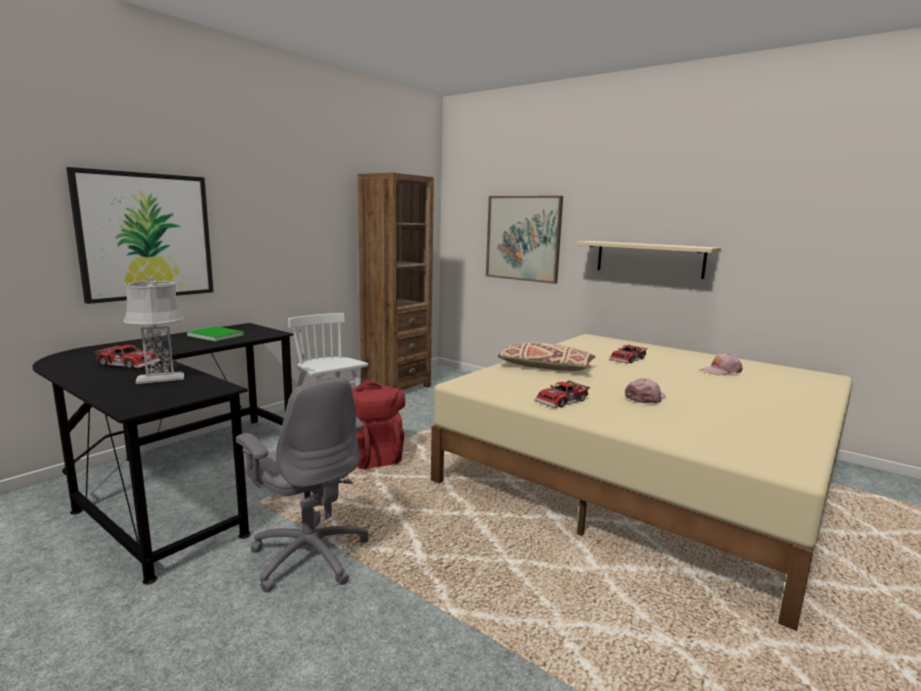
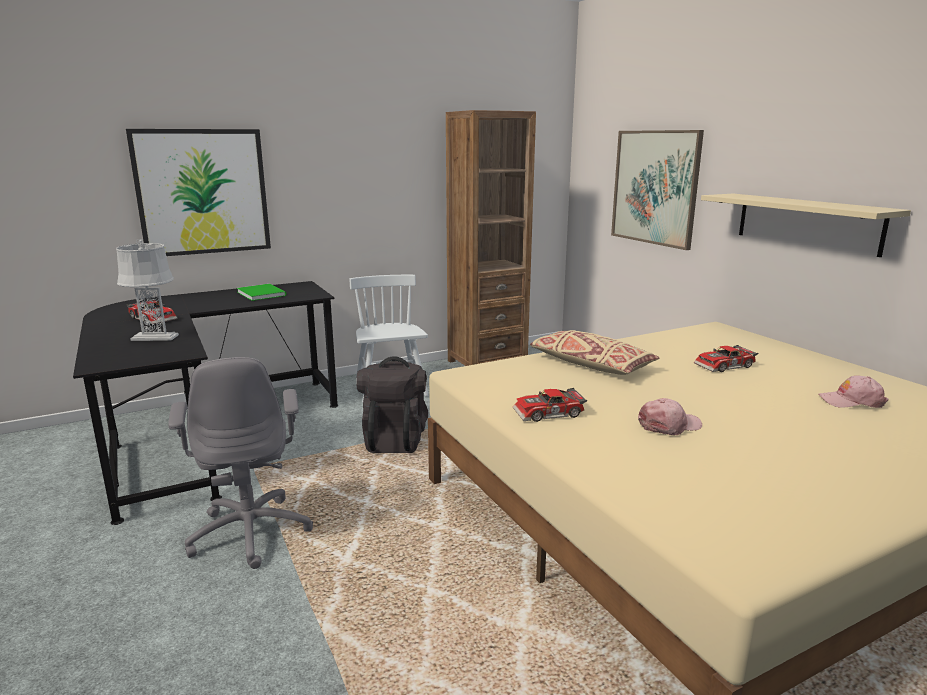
camera: 25 degrees right, 5 degrees up
red backpack [352,381,405,469] -> black backpack [356,356,428,453]

